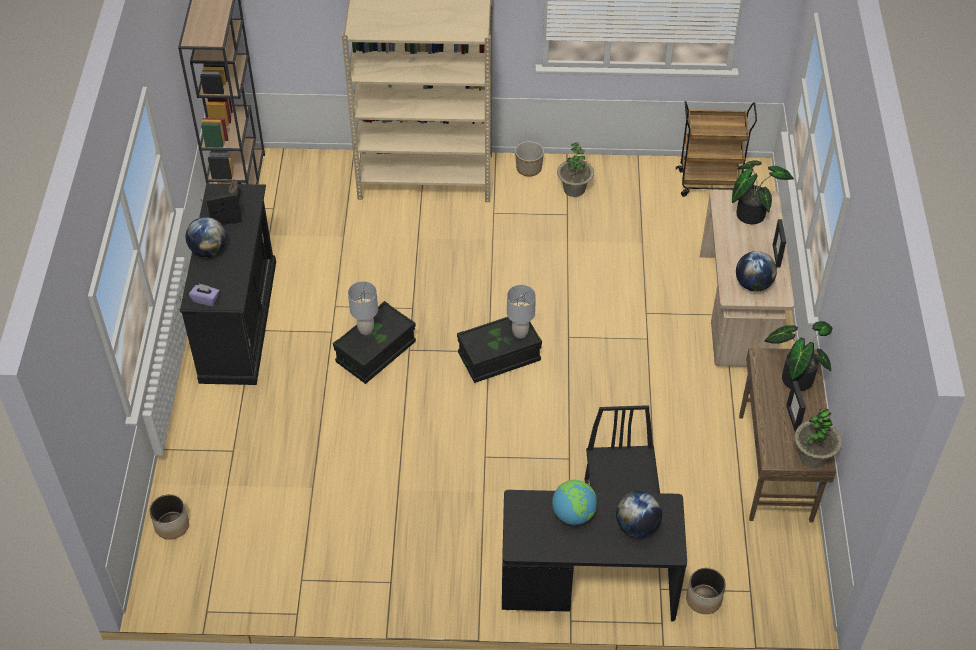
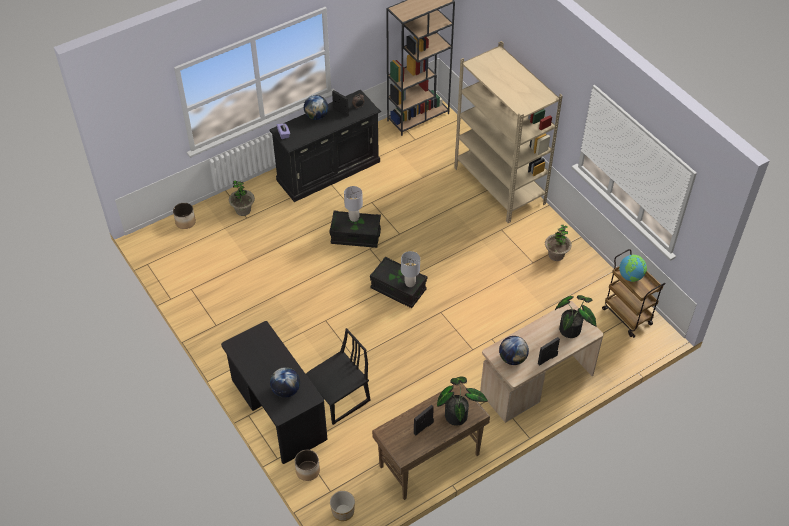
camera: 55 degrees right, 0 degrees up
planter [515,141,544,177] -> planter moved to [330,491,355,521]
globe [552,480,597,525] -> globe moved to [619,255,647,282]
potted plant [794,409,842,468] -> potted plant moved to [229,180,255,216]

